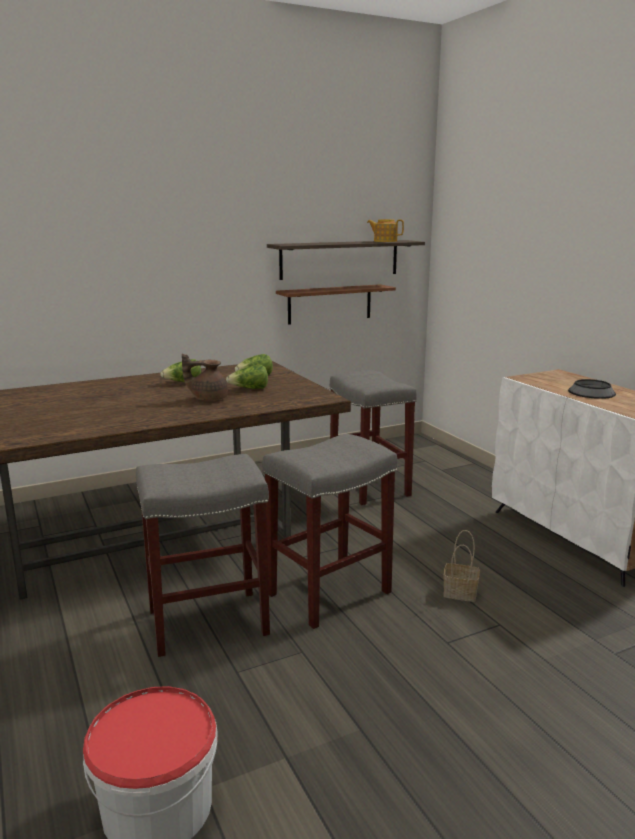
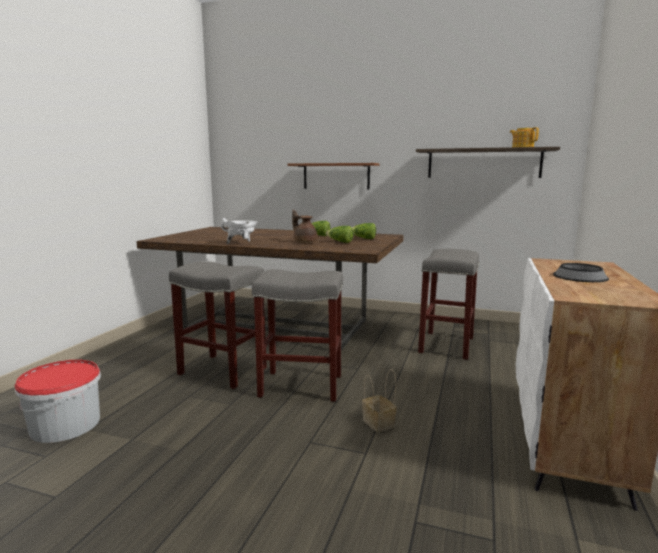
camera: 45 degrees right, 5 degrees down
brown shelf [276,284,396,325] -> brown shelf moved to [288,163,379,189]
none -> white cooking pot [221,218,258,244]

